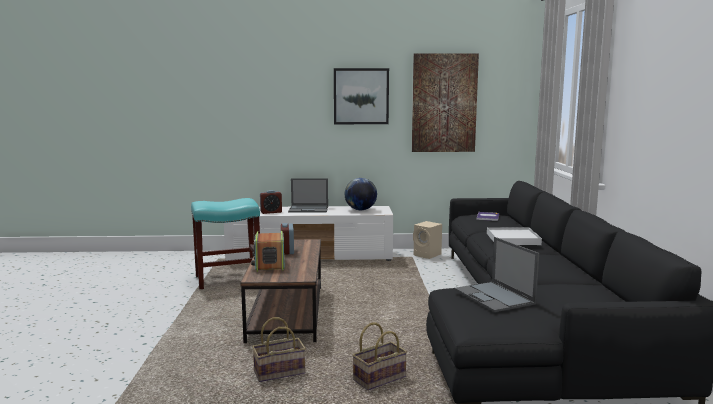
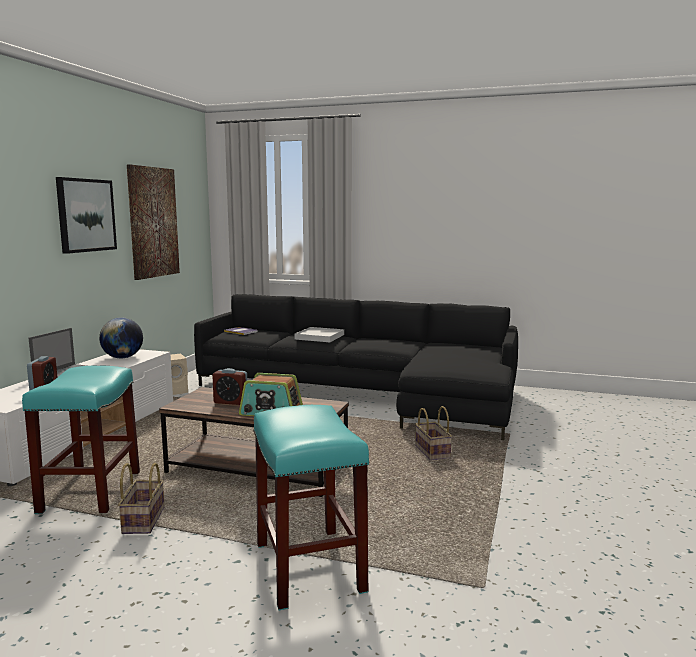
camera: 70 degrees left, 0 degrees up
basket [252,317,306,382] -> basket moved to [118,463,165,534]
laptop [454,237,539,312] -> none
none -> turquoise stool [253,405,369,610]

